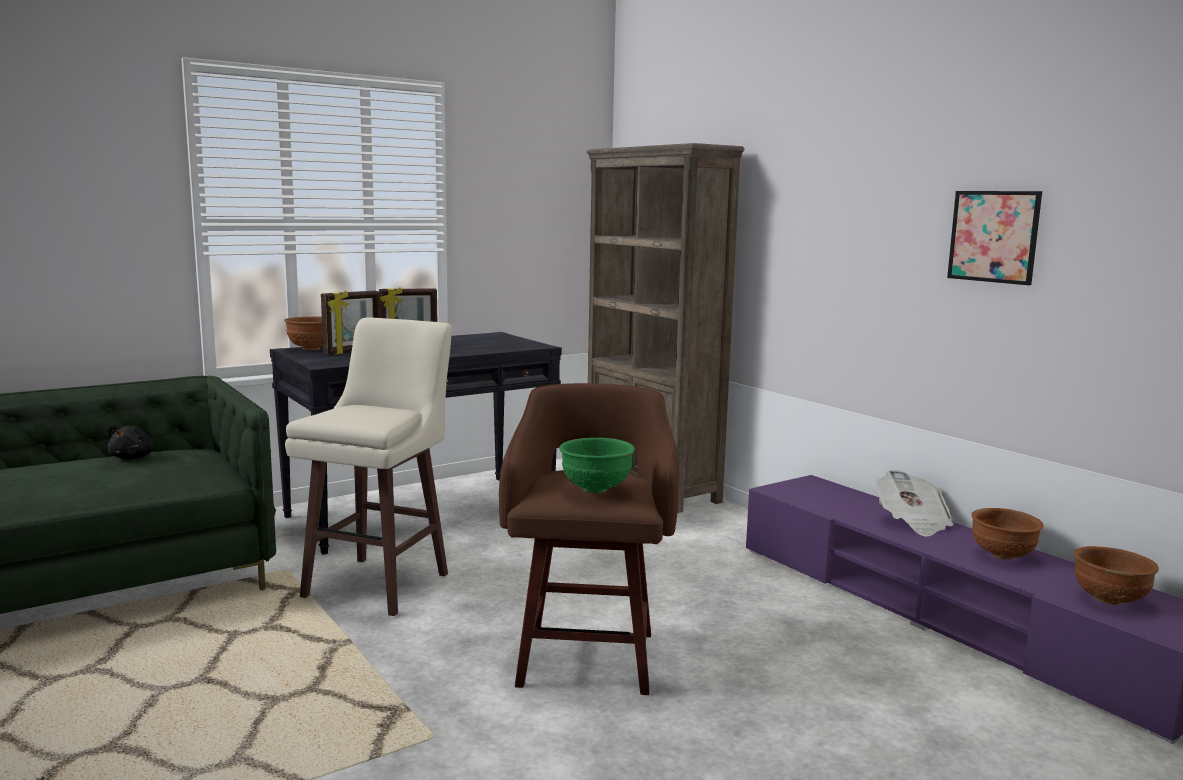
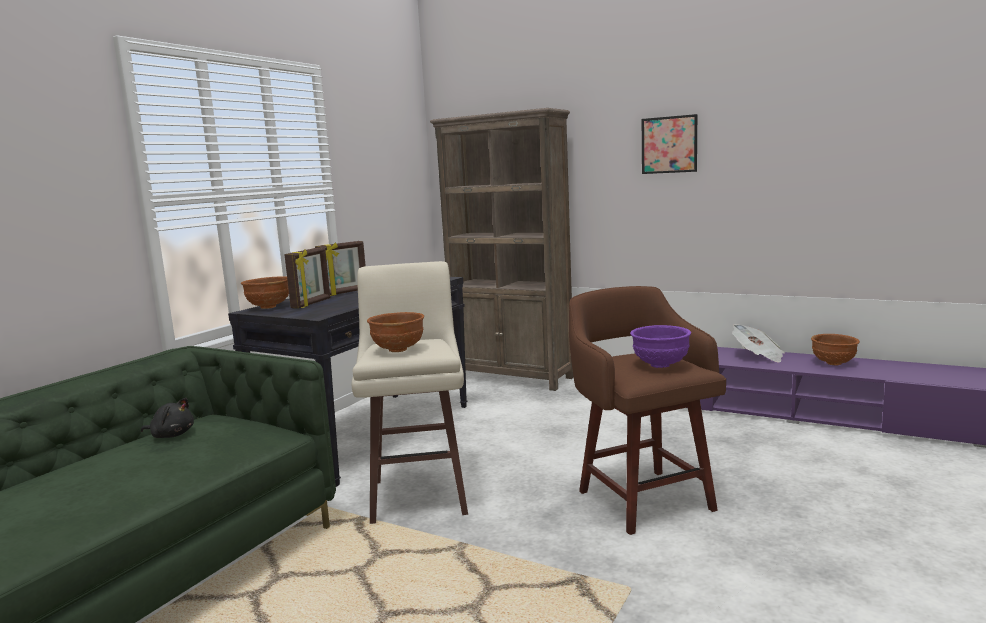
camera: 25 degrees left, 0 degrees up
black plush toy [108,425,154,459] -> black plush toy turned 60 degrees counterclockwise [141,398,194,438]
green bowl [559,438,635,493] -> purple bowl [630,325,691,368]
picture [947,191,1042,285] -> picture moved to [642,114,697,174]
brown bowl [1074,546,1159,605] -> brown bowl moved to [367,312,424,352]

